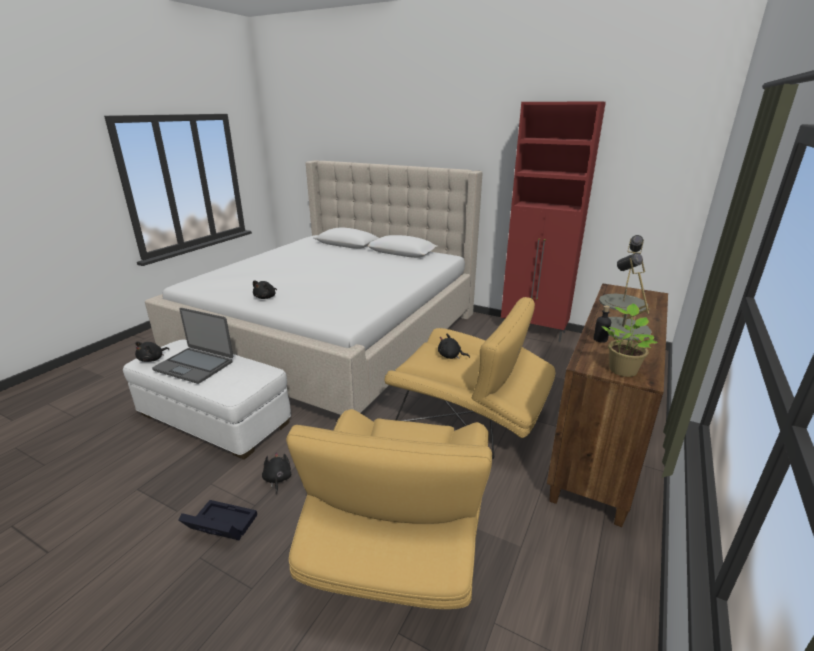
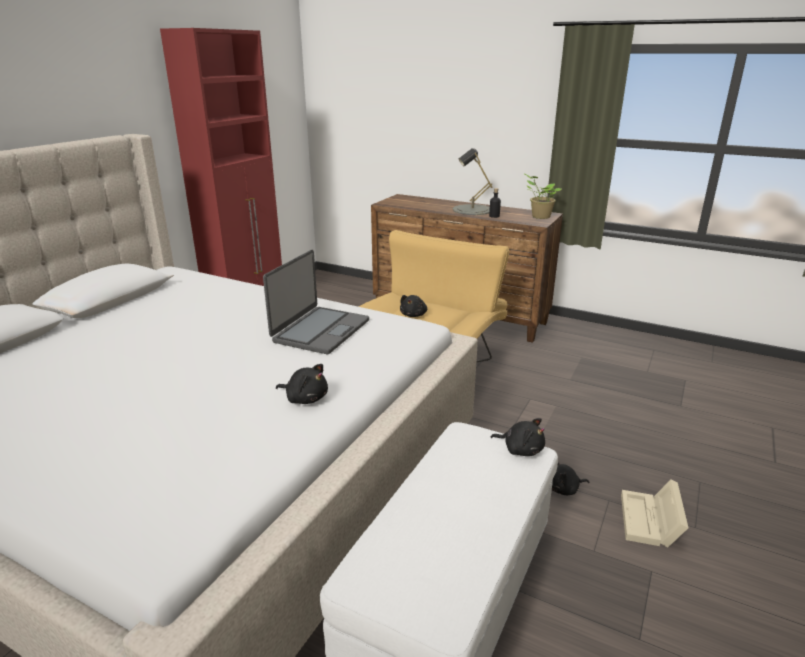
camera: 90 degrees left, 0 degrees up
black plush toy [135,342,169,362] -> black plush toy moved to [490,418,545,456]
laptop [152,308,233,384] -> laptop moved to [263,250,369,354]
black storage box [178,500,257,541] -> beige storage box [621,479,688,547]
yellow armchair [286,409,492,609] -> none
grey table lamp [599,235,648,312] -> none

